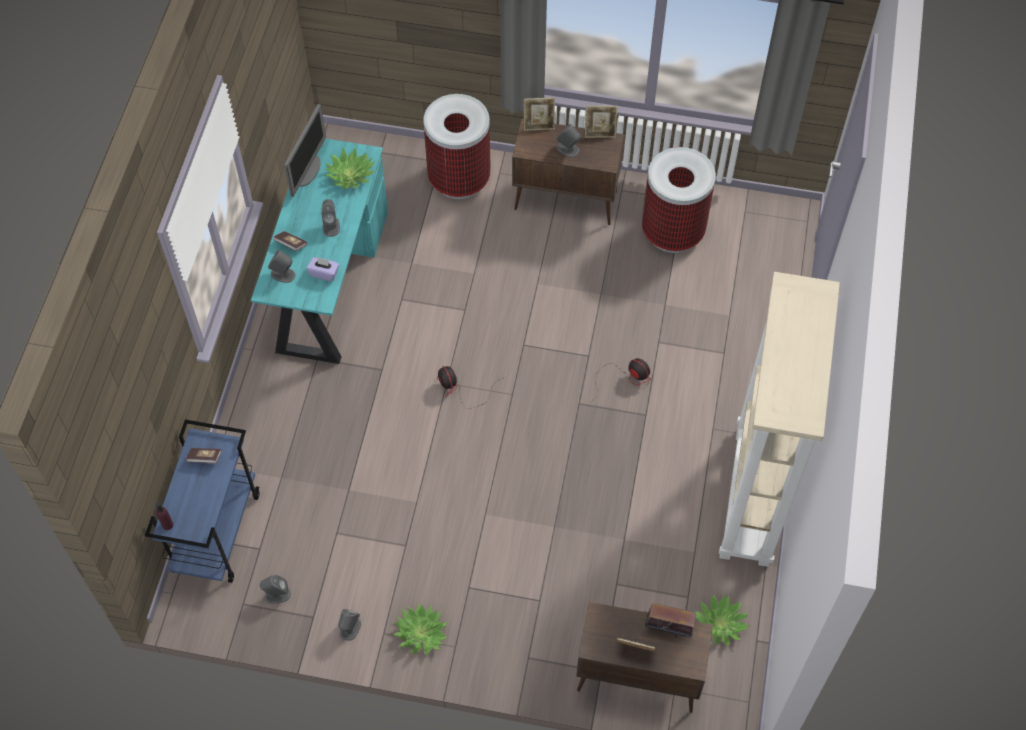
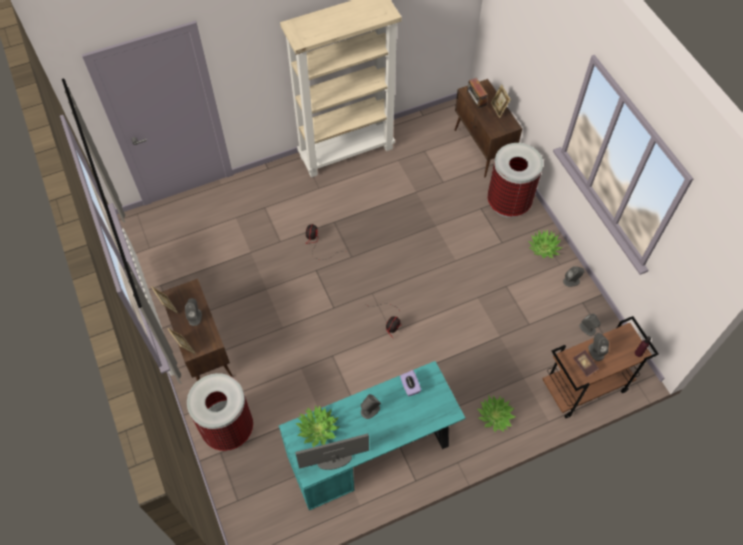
camera: 125 degrees left, 0 degrees up
blue cart [145,419,260,583] -> brown cart [543,316,659,418]
grey speaker [268,250,295,283] -> grey speaker moved to [588,333,609,361]
book [274,231,307,251] -> none
trash can [642,147,716,253] -> trash can moved to [487,143,543,218]
potted plant [694,595,750,646] -> potted plant moved to [477,395,516,432]

